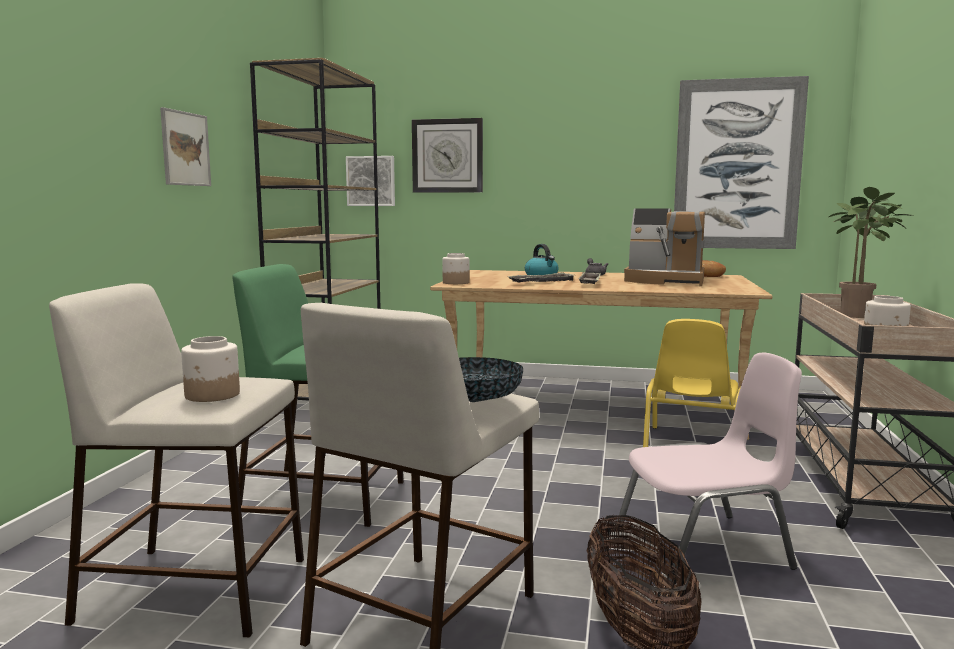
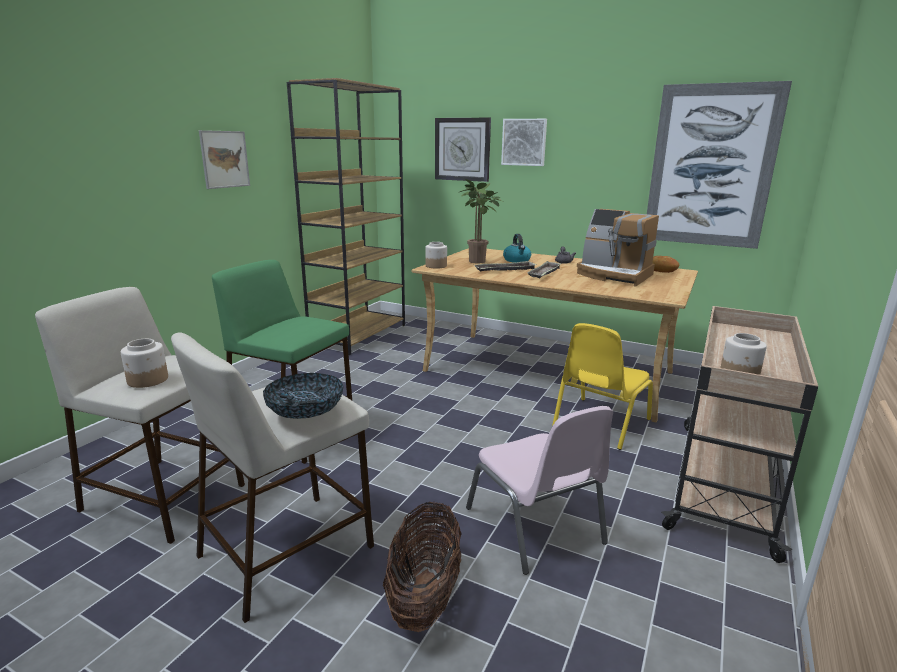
camera: 15 degrees right, 10 degrees up
picture [346,156,395,206] -> picture moved to [501,119,547,166]
pink chair [617,352,802,582] -> pink chair turned 60 degrees clockwise [466,406,613,575]
potted plant [829,187,913,318] -> potted plant moved to [458,179,502,263]

